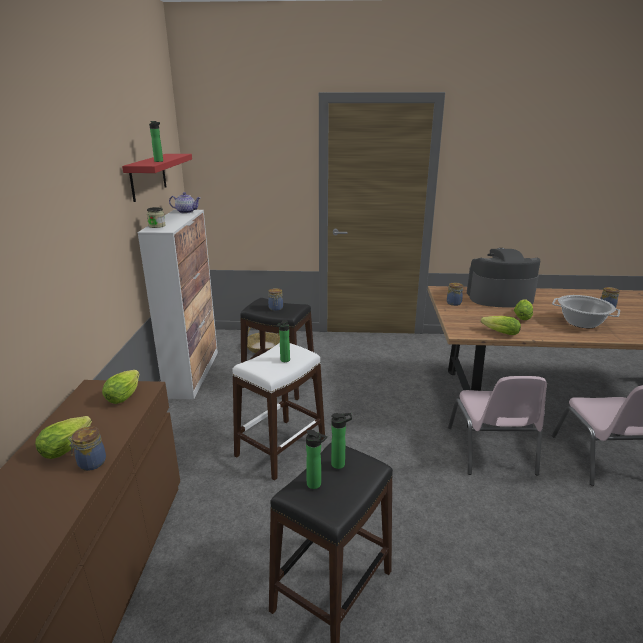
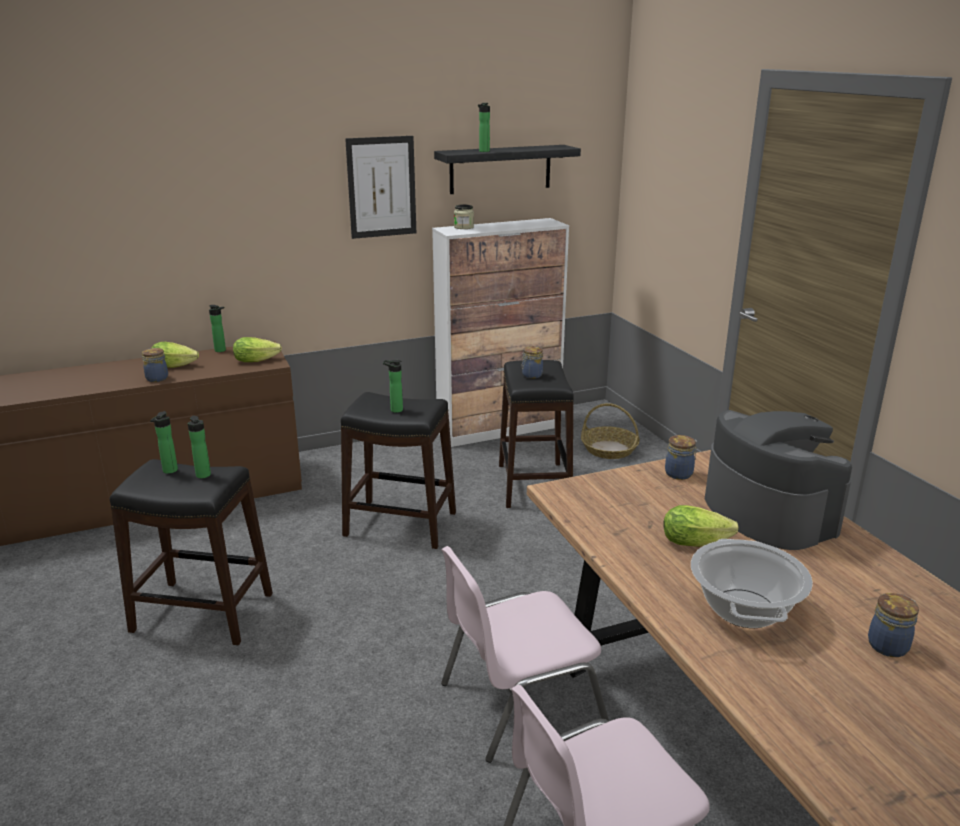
camera: 65 degrees right, 0 degrees up
red shelf [122,154,192,202] -> black shelf [434,145,581,194]
teapot [169,192,200,213] -> none
white stool [232,343,325,481] -> black stool [341,392,456,549]
lettuce [481,316,521,335] -> none
none -> bottle [209,305,226,352]
none -> picture [345,136,416,239]

